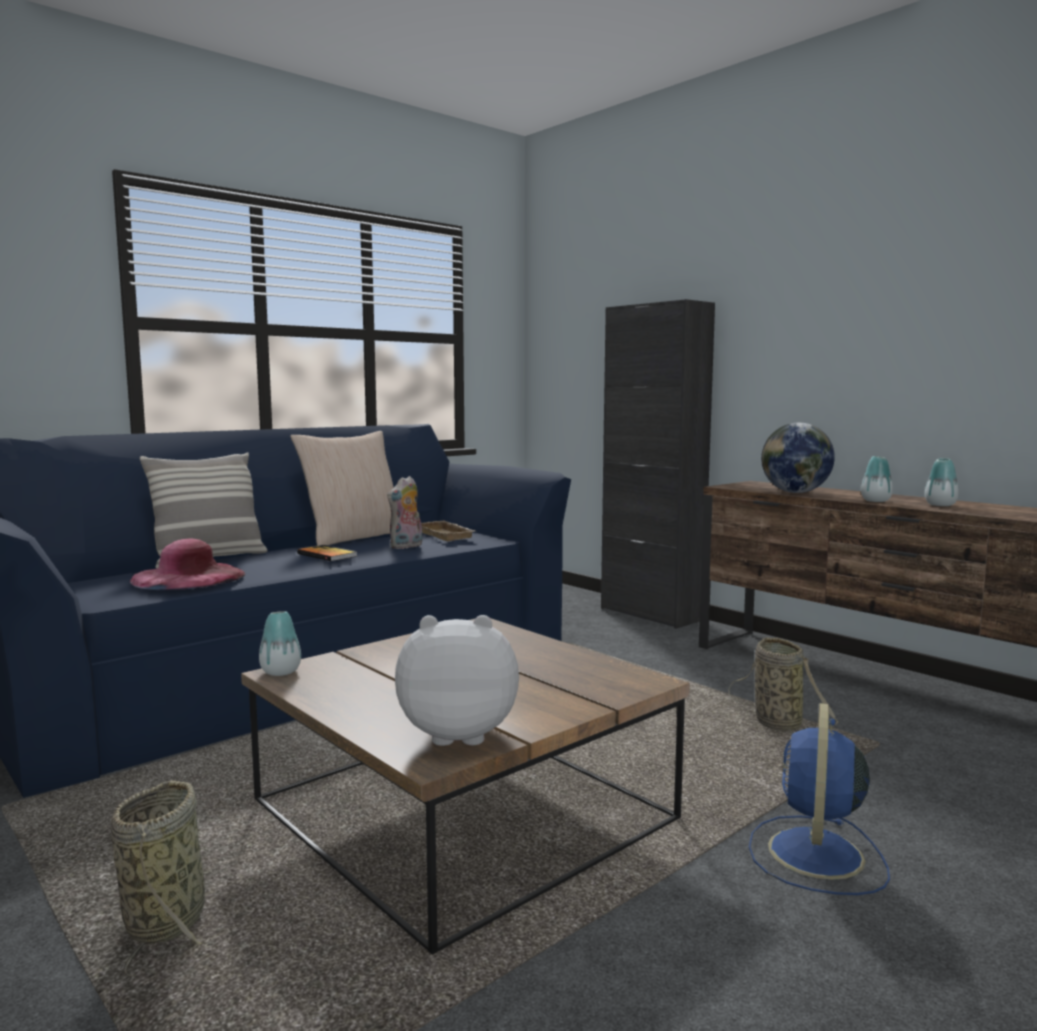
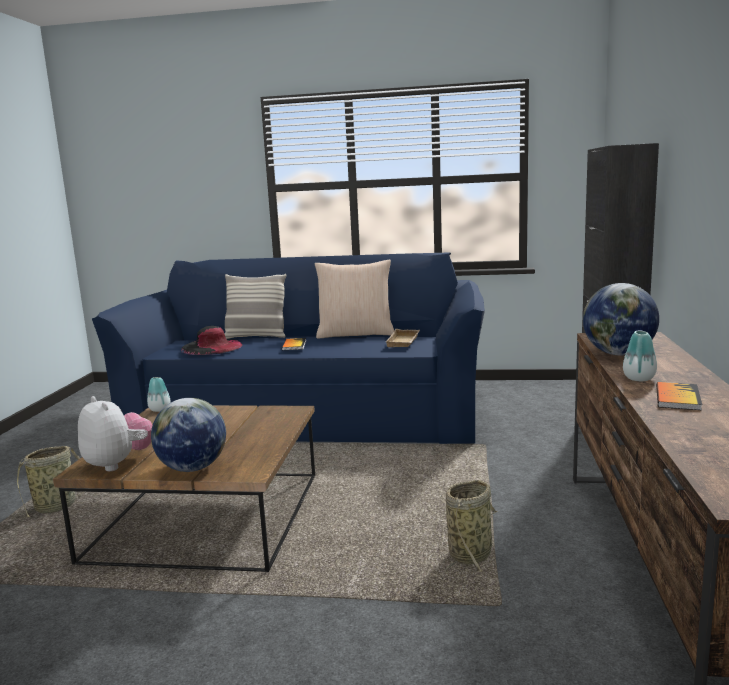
camera: 50 degrees right, 5 degrees up
pink hat [130,539,246,590] -> black hat [181,326,242,355]
plush toy [387,476,423,549] -> none
blue fan [749,703,890,895] -> none
vase [925,458,959,506] -> book [656,382,702,410]
none -> globe [151,398,226,472]

